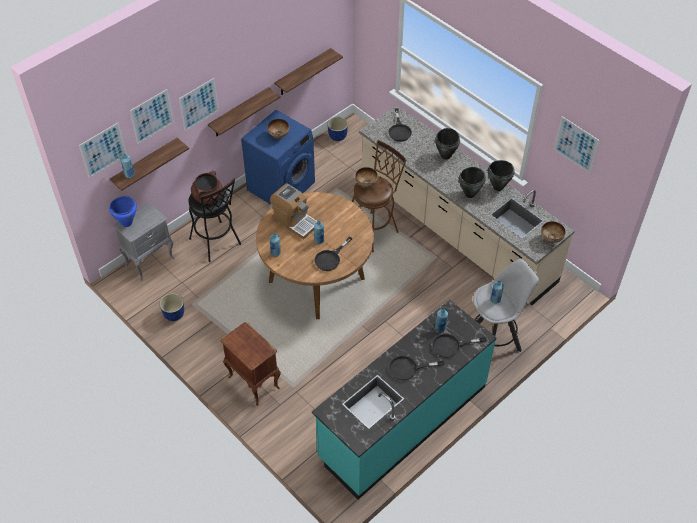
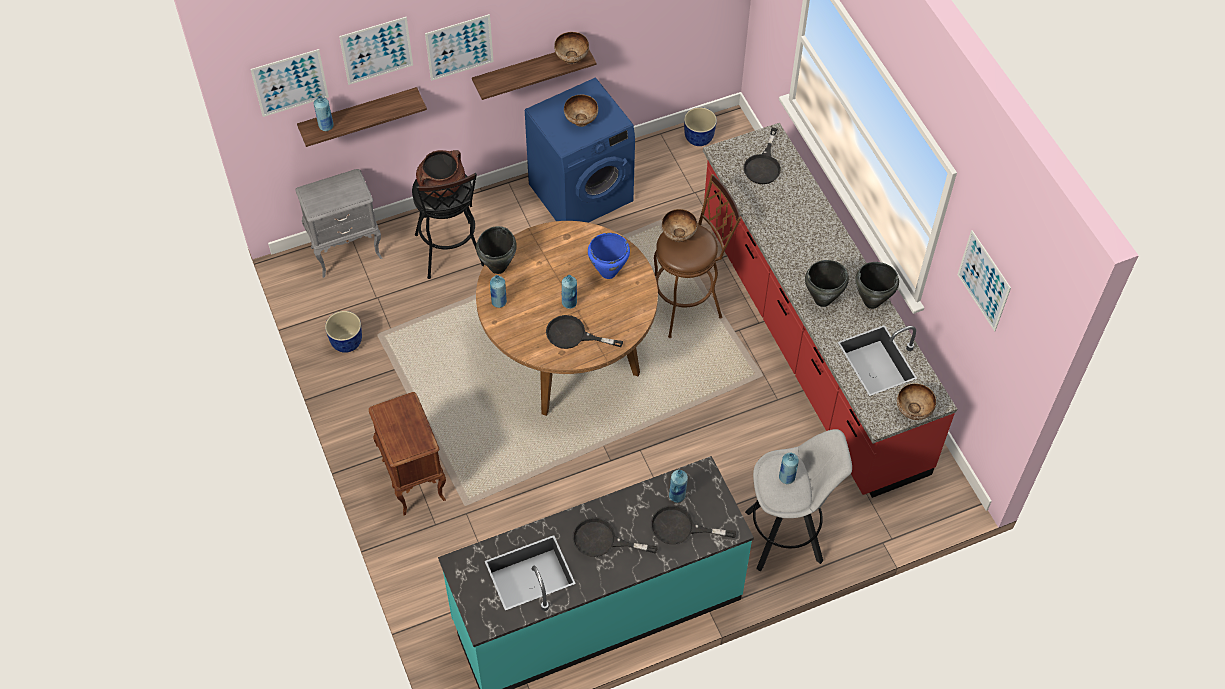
camera: 20 degrees right, 5 degrees up
blue cooking pot [109,196,137,227] -> blue cooking pot moved to [588,233,630,279]
coffee machine [270,183,317,240] -> none
shelf [274,48,343,95] -> none
black frying pan [314,237,352,271] -> black frying pan turned 45 degrees clockwise [546,315,623,349]
beige counter [359,105,575,305] -> red counter [703,123,957,498]
black cooking pot [435,128,460,159] -> black cooking pot moved to [476,226,517,274]
none -> bowl [554,32,589,64]

